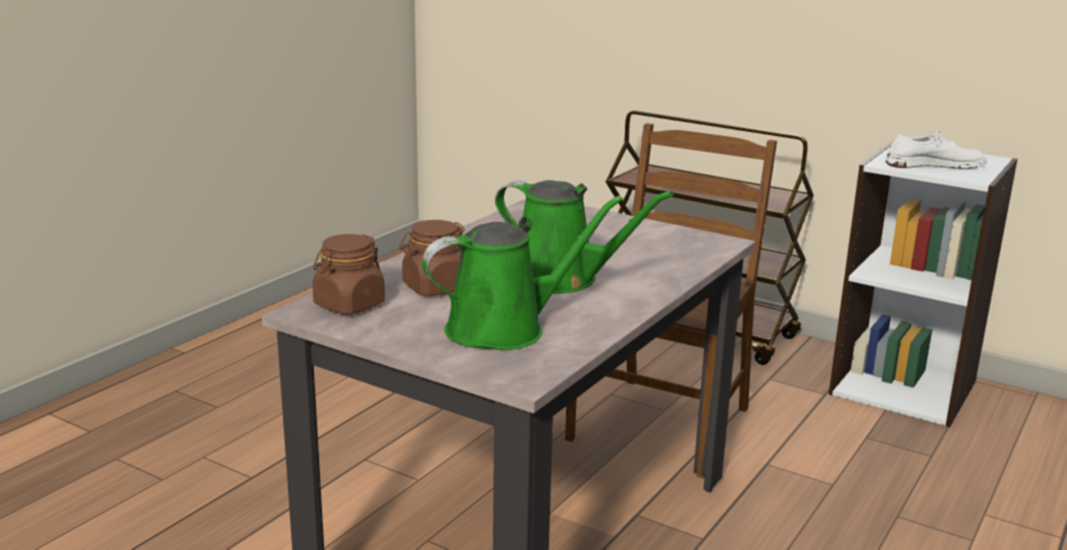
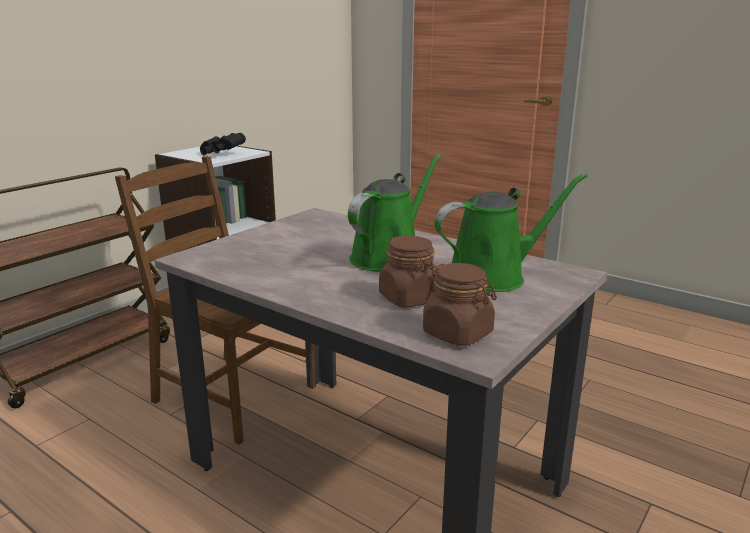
camera: 85 degrees left, 0 degrees up
green watering can [422,196,623,350] -> green watering can turned 90 degrees clockwise [435,173,587,292]
white shoe [885,131,987,169] -> black binoculars [200,133,246,156]

